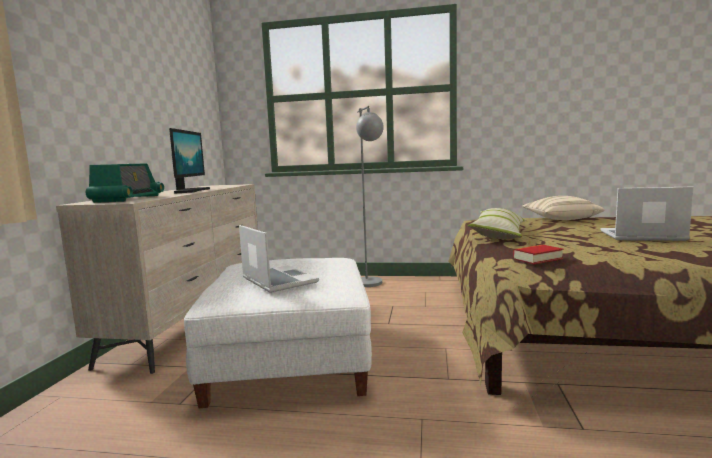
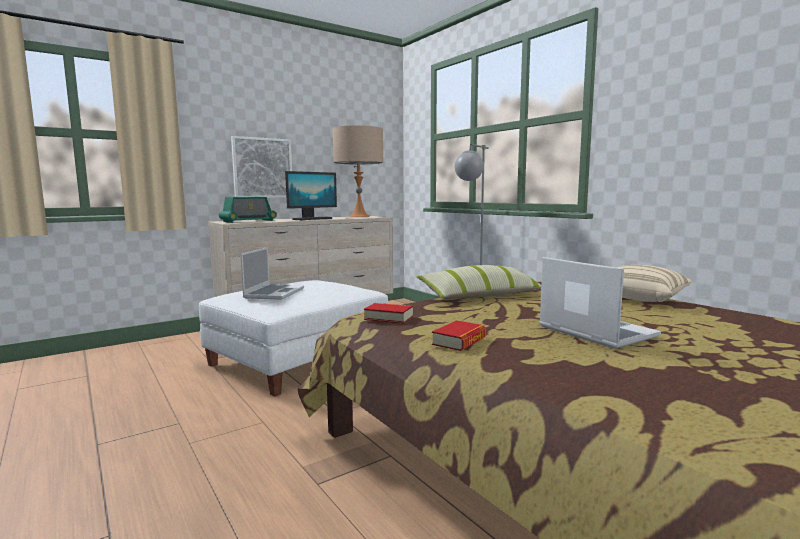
camera: 45 degrees right, 0 degrees up
none -> picture [231,136,292,198]
none -> beige table lamp [333,125,383,217]
none -> book [432,320,486,351]

